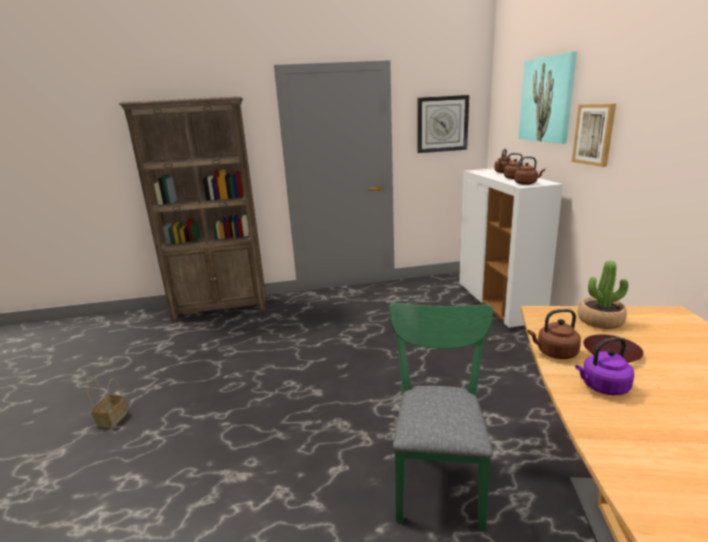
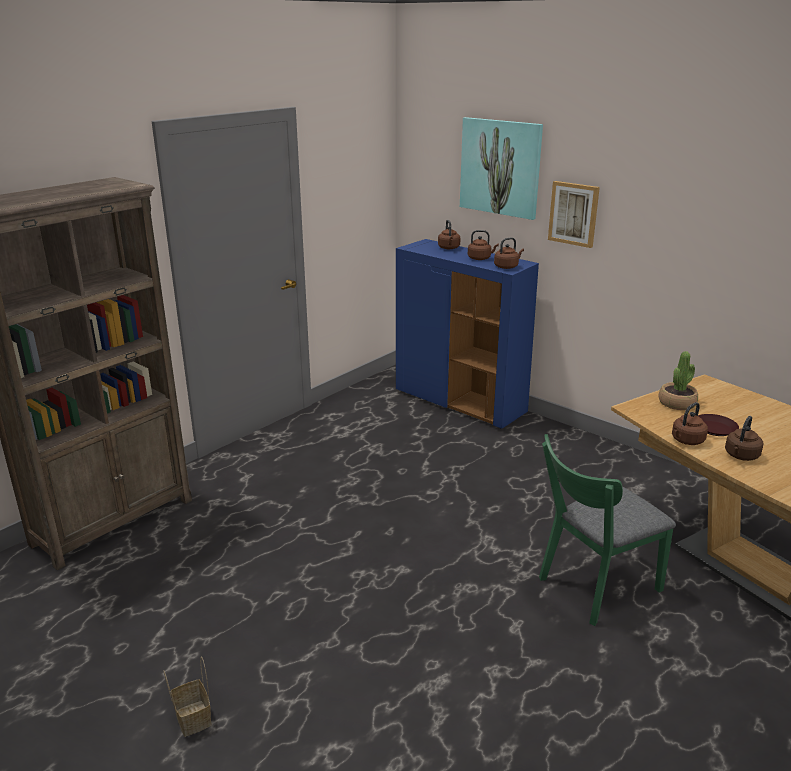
camera: 40 degrees left, 5 degrees up
green chair [389,303,493,531] -> green chair turned 90 degrees counterclockwise [539,434,676,626]
wall clock [417,95,469,153] -> none
white cabinet [459,168,563,329] -> blue cabinet [396,239,539,429]
purple kettle [575,337,634,395] -> brown kettle [725,416,763,461]

